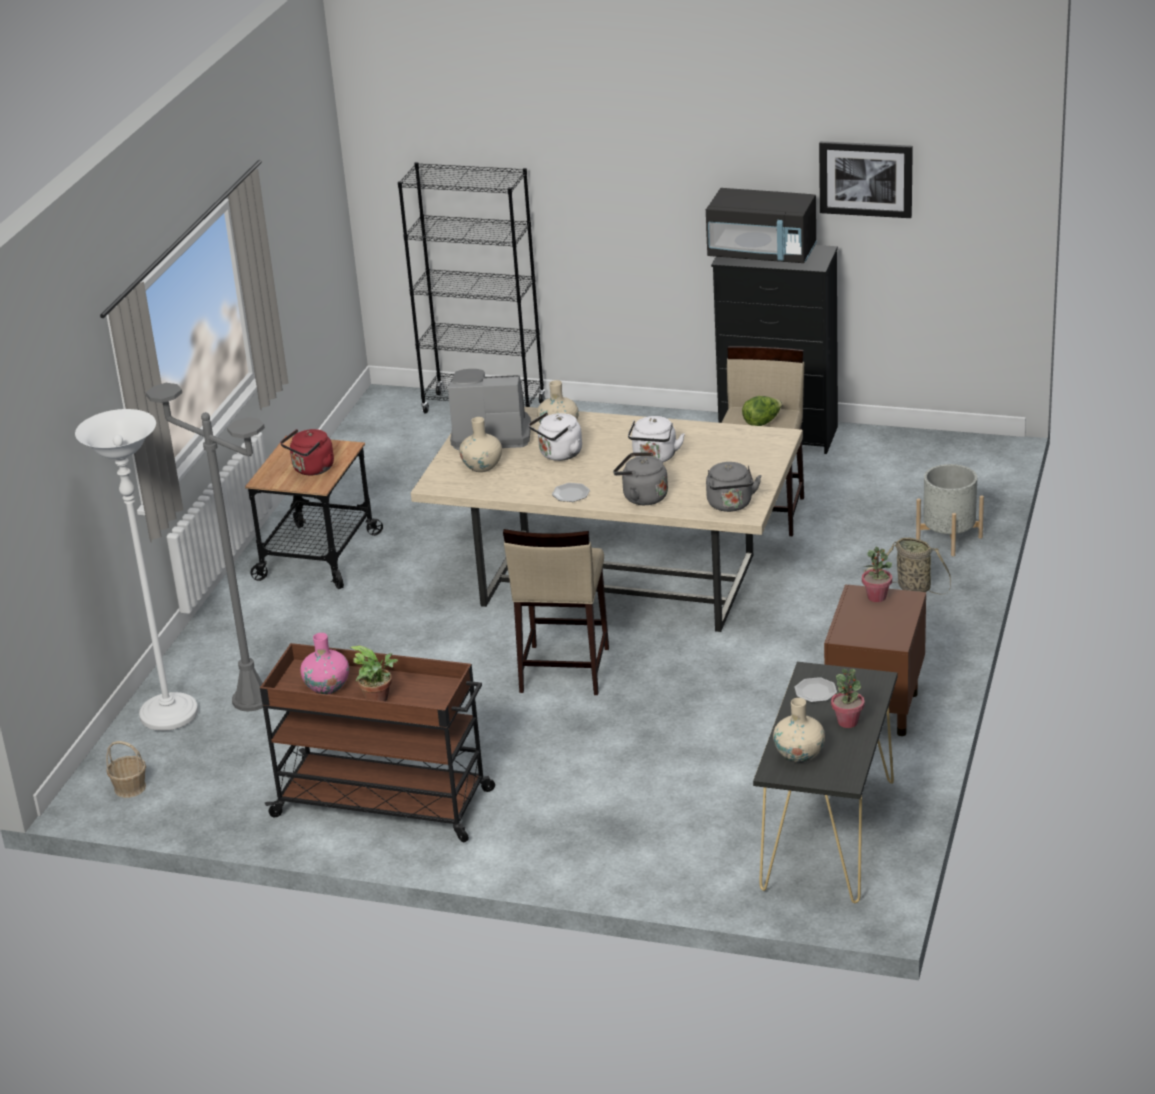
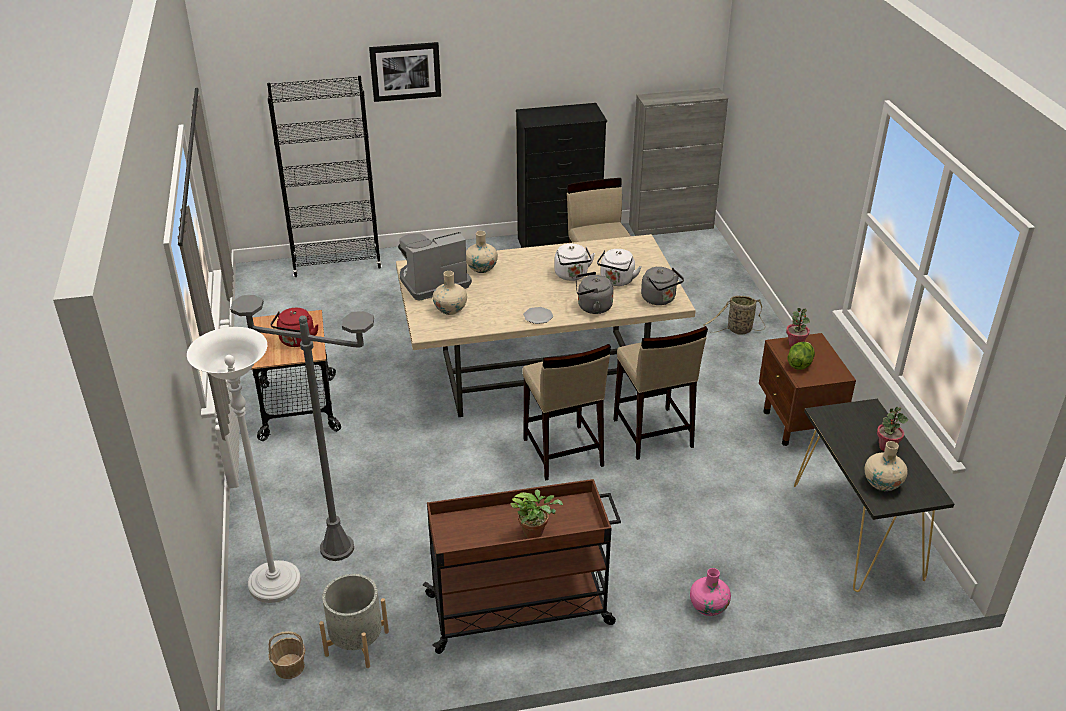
camera: 30 degrees left, 5 degrees up
pink vase [300,633,349,694] -> pink vase moved to [690,568,731,616]
white kettle [529,412,582,461] -> white kettle moved to [597,249,642,286]
black microwave [706,188,817,263] -> none
lettuce [742,396,783,426] -> lettuce moved to [787,342,815,370]
plate [794,677,837,702] -> none
picture [819,141,913,218] -> picture moved to [369,42,441,102]
grey planter [916,464,984,556] -> grey planter moved to [319,574,389,668]
none -> beige stool [614,326,708,460]
none -> grey cabinet [629,88,728,236]

